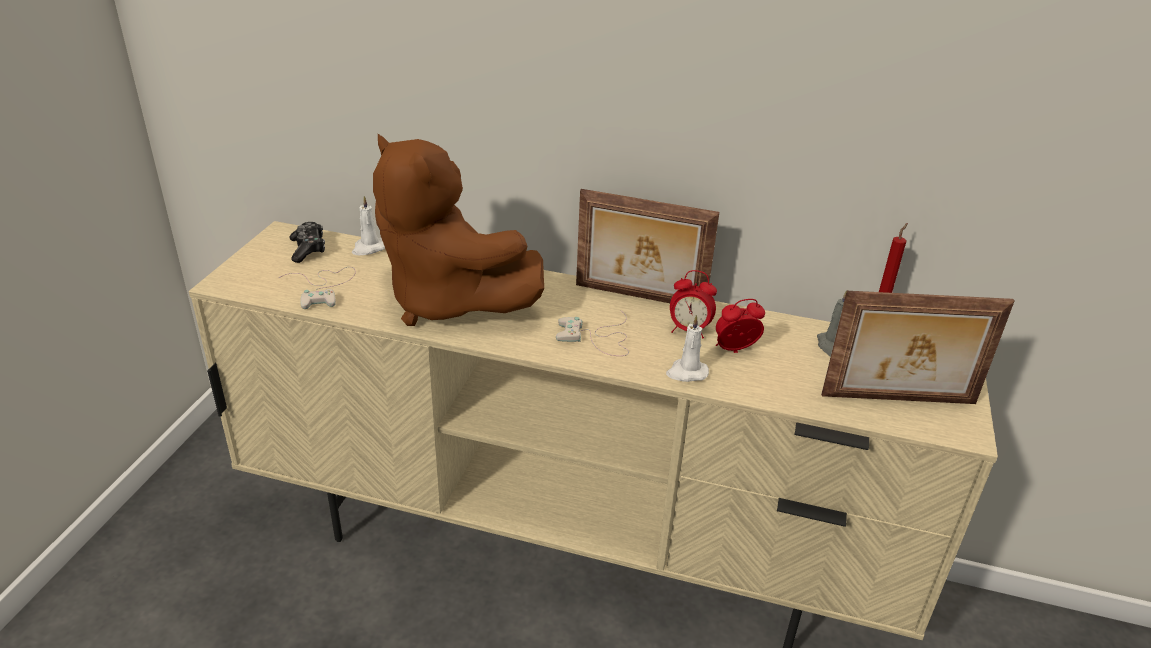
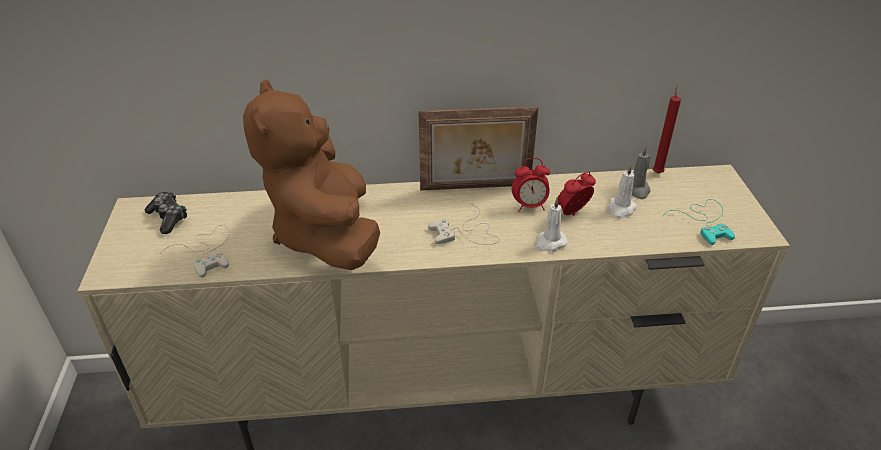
camera: 20 degrees left, 5 degrees up
white candle [352,196,385,255] -> white candle moved to [608,165,637,219]
brown plush toy [373,134,544,326] -> brown plush toy turned 60 degrees clockwise [243,79,380,270]
picture frame [821,291,1014,404] -> turquoise game controller [663,199,735,245]

